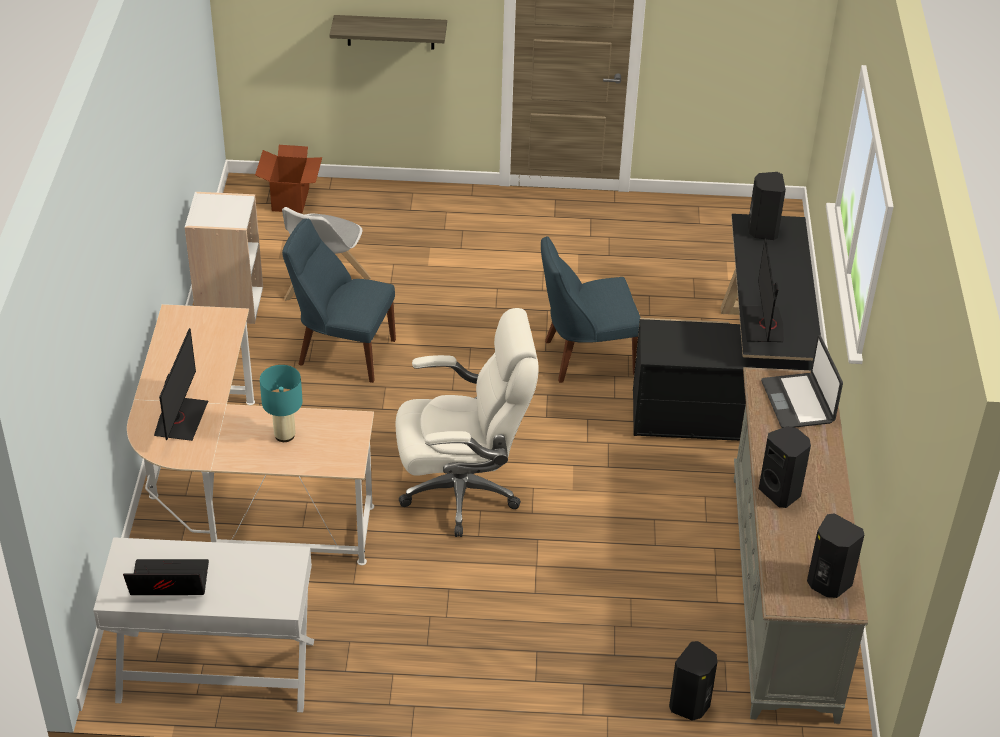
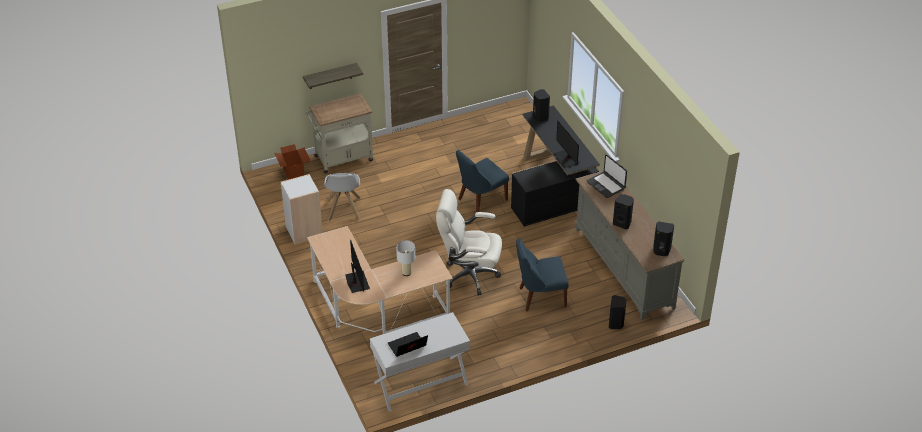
camera: 25 degrees left, 0 degrees up
turquoise table lamp [260,365,302,442] -> white table lamp [396,240,415,276]
blue chair [282,218,396,383] -> blue chair moved to [516,238,569,311]
white office chair [396,308,539,537] -> white office chair turned 135 degrees counterclockwise [436,189,502,296]
none -> beige cart [305,93,373,174]

